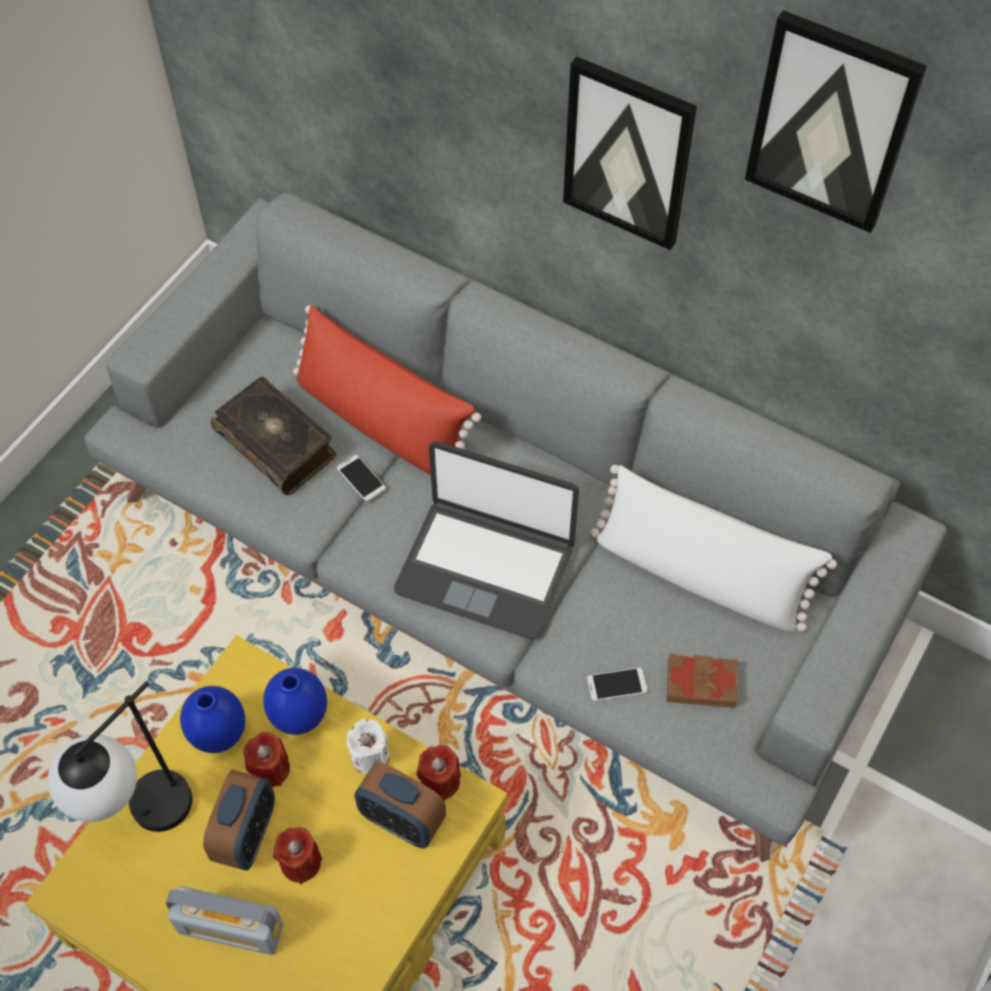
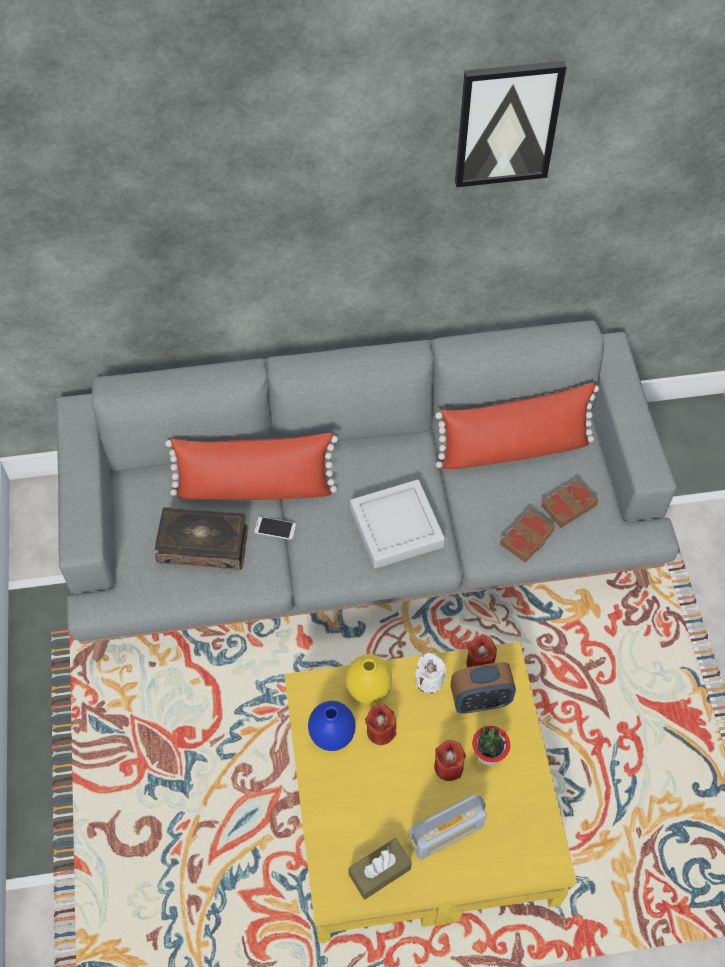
camera: 40 degrees left, 0 degrees up
table lamp [48,681,192,832] -> none
alarm clock [203,770,275,870] -> none
blue vase [263,668,327,735] -> yellow vase [346,654,392,704]
laptop [394,441,579,639] -> grey tray [350,479,445,569]
picture [563,56,697,250] -> none
phone [587,668,648,701] -> brown book [500,508,555,563]
white pillow [590,465,837,633] -> red pillow [435,383,599,469]
none -> brown tissue box [348,838,412,900]
none -> potted plant [472,725,510,766]

